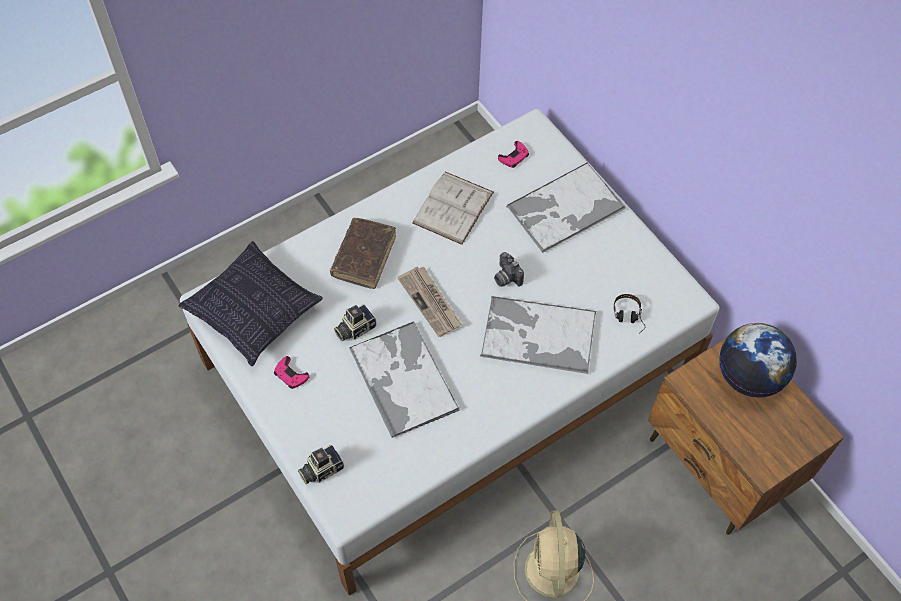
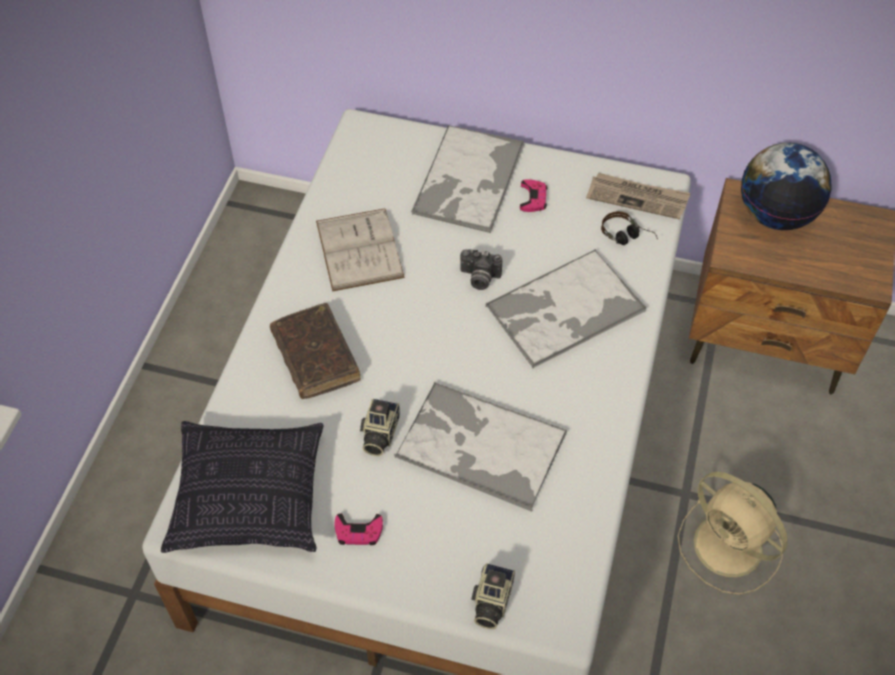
camera: 40 degrees left, 5 degrees down
newspaper [397,267,462,337] -> newspaper moved to [586,173,691,220]
pink game controller [498,141,529,168] -> pink game controller moved to [520,179,547,212]

